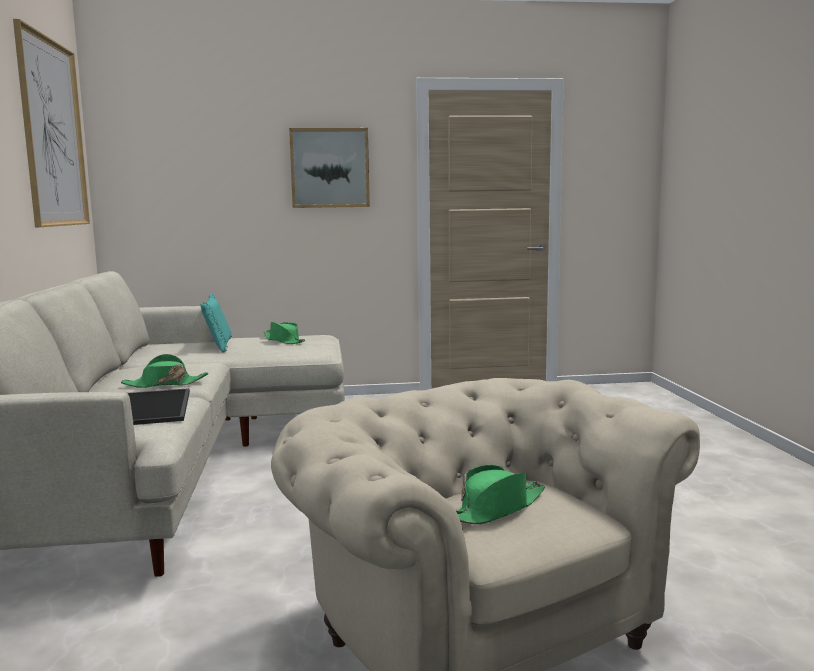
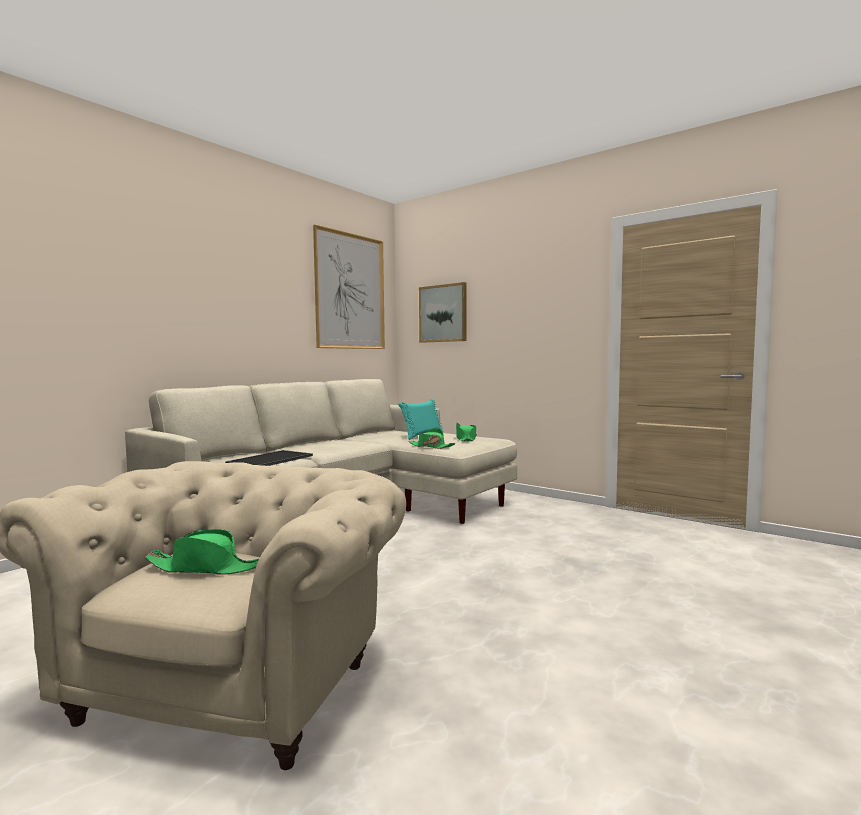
camera: 45 degrees right, 5 degrees down
green hat [121,354,208,388] -> green hat moved to [409,428,456,449]
picture [289,128,370,208] -> picture moved to [419,282,467,343]

